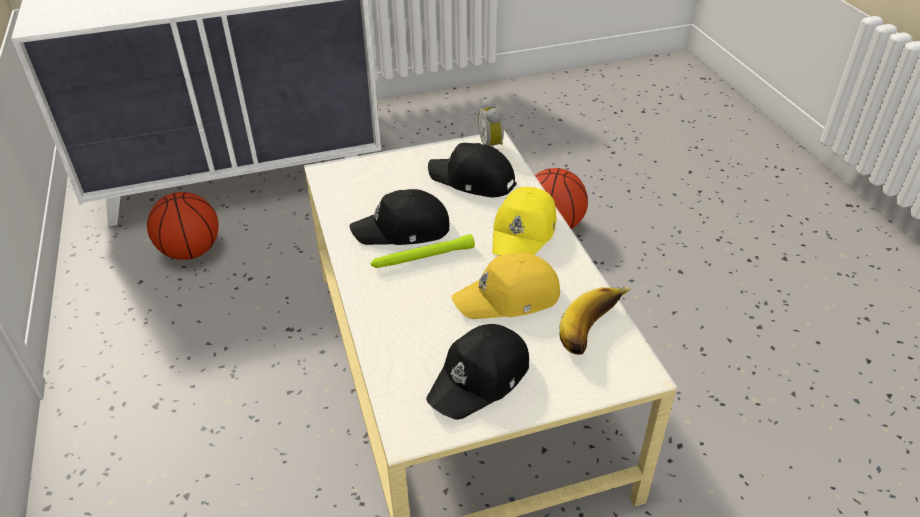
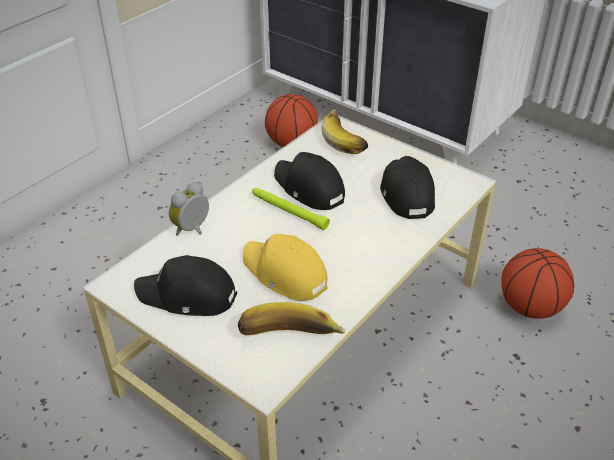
camera: 55 degrees right, 0 degrees up
alarm clock [478,98,504,147] -> alarm clock moved to [169,182,209,236]
yellow cap [493,187,557,255] -> none
none -> banana [322,109,368,154]

